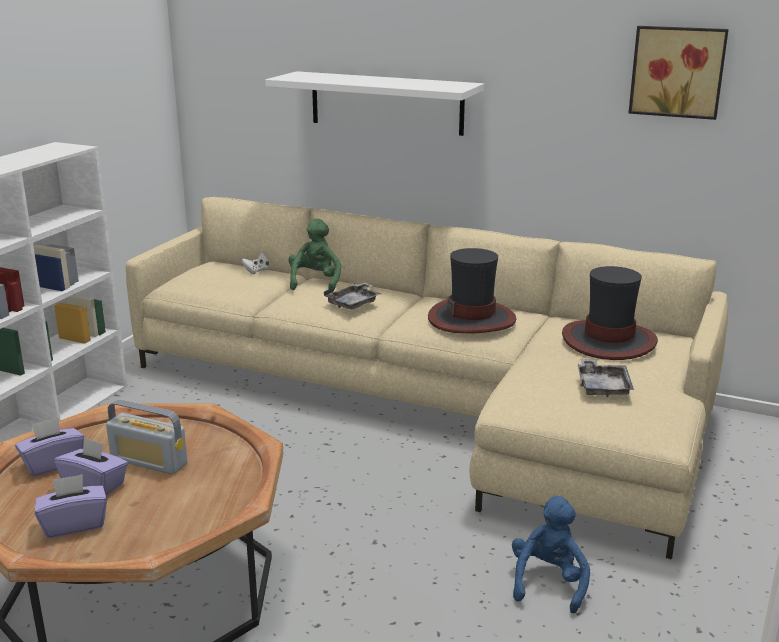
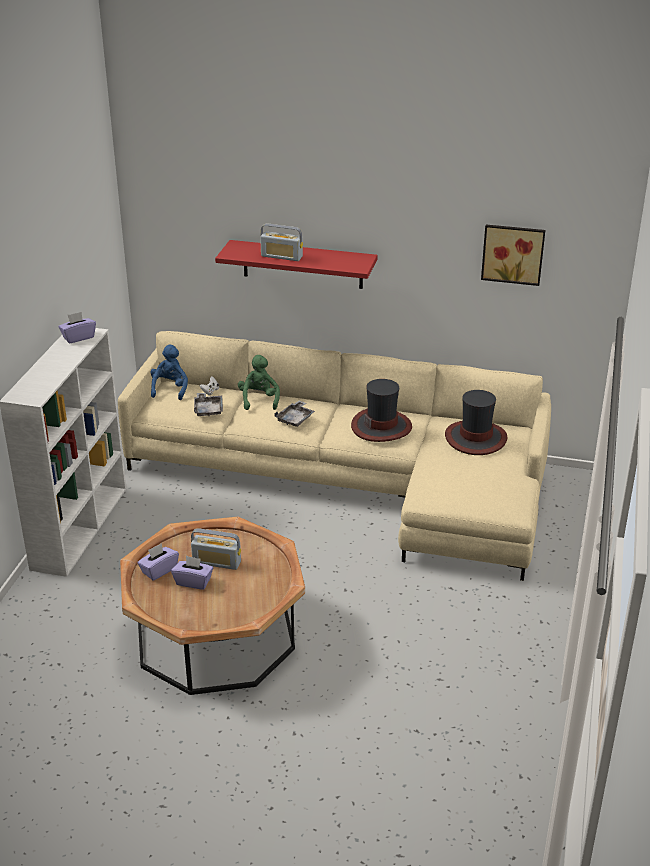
camera: 10 degrees left, 10 degrees up
purple tissue box [35,474,107,538] -> purple tissue box moved to [58,312,96,344]
white shelf [265,71,484,136] -> red shelf [215,240,378,289]
blue plush toy [512,496,590,614] -> blue plush toy moved to [150,345,188,400]
grey tray [577,359,634,397] -> grey tray moved to [194,393,223,416]
none -> radio [260,224,303,261]

